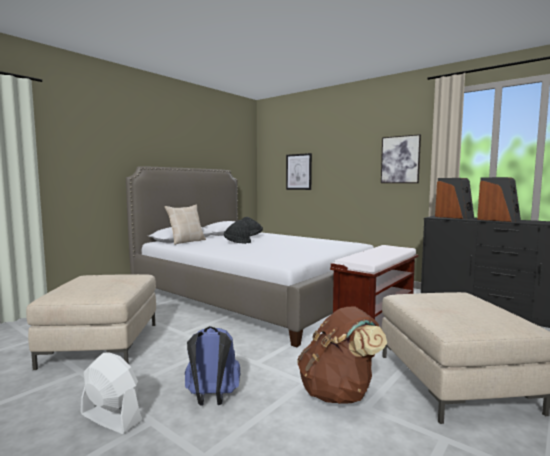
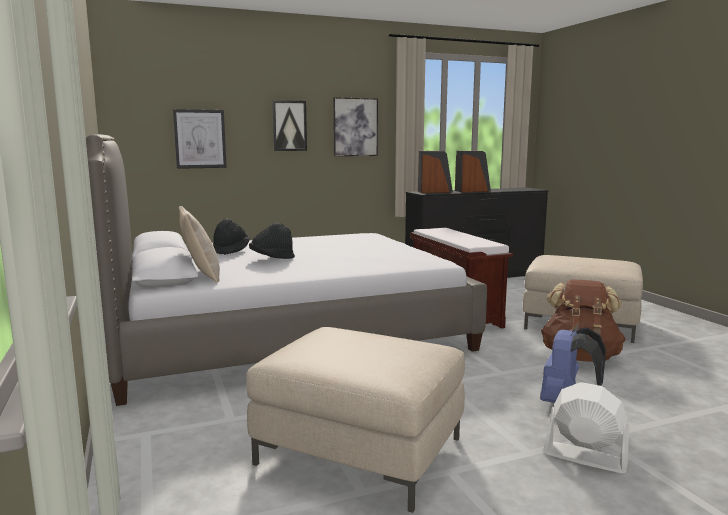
camera: 60 degrees left, 5 degrees up
white fan [80,353,142,434] -> white fan turned 60 degrees clockwise [543,382,629,473]
none -> picture [272,100,307,151]

